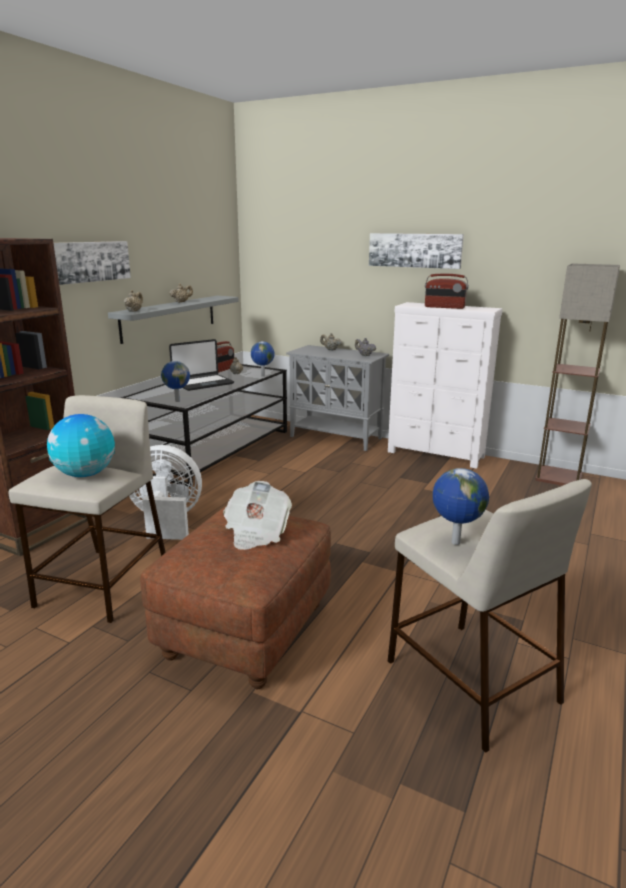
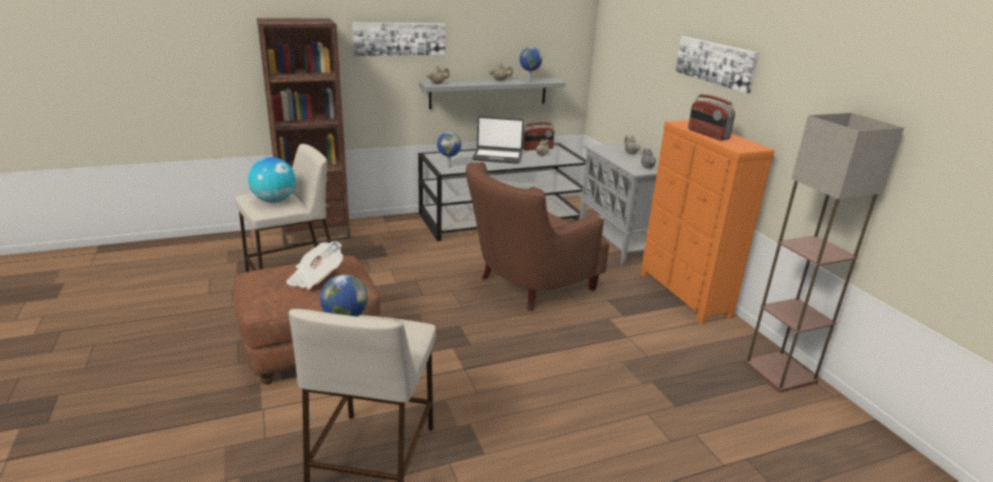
camera: 40 degrees right, 5 degrees up
white fan [129,445,202,540] -> none
globe [251,341,275,377] -> globe moved to [519,47,543,82]
white dresser [388,302,502,469] -> orange dresser [641,120,775,324]
none -> brown armchair [466,162,609,311]

